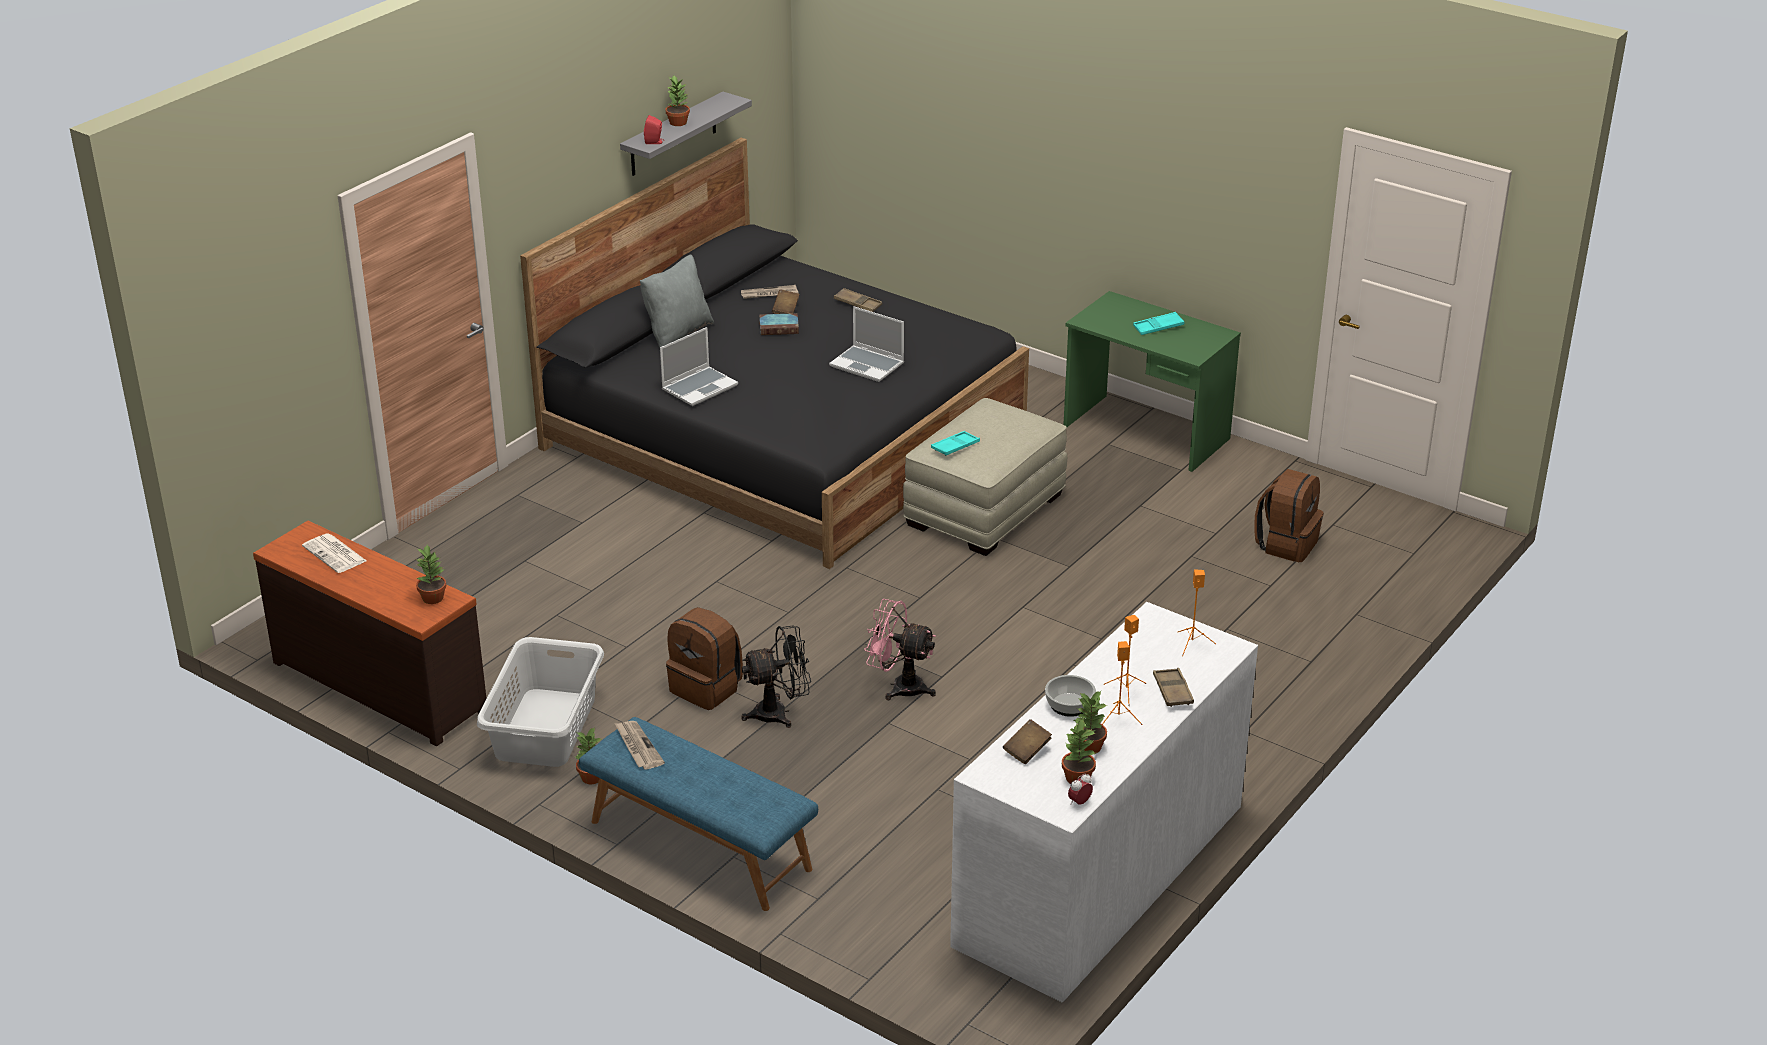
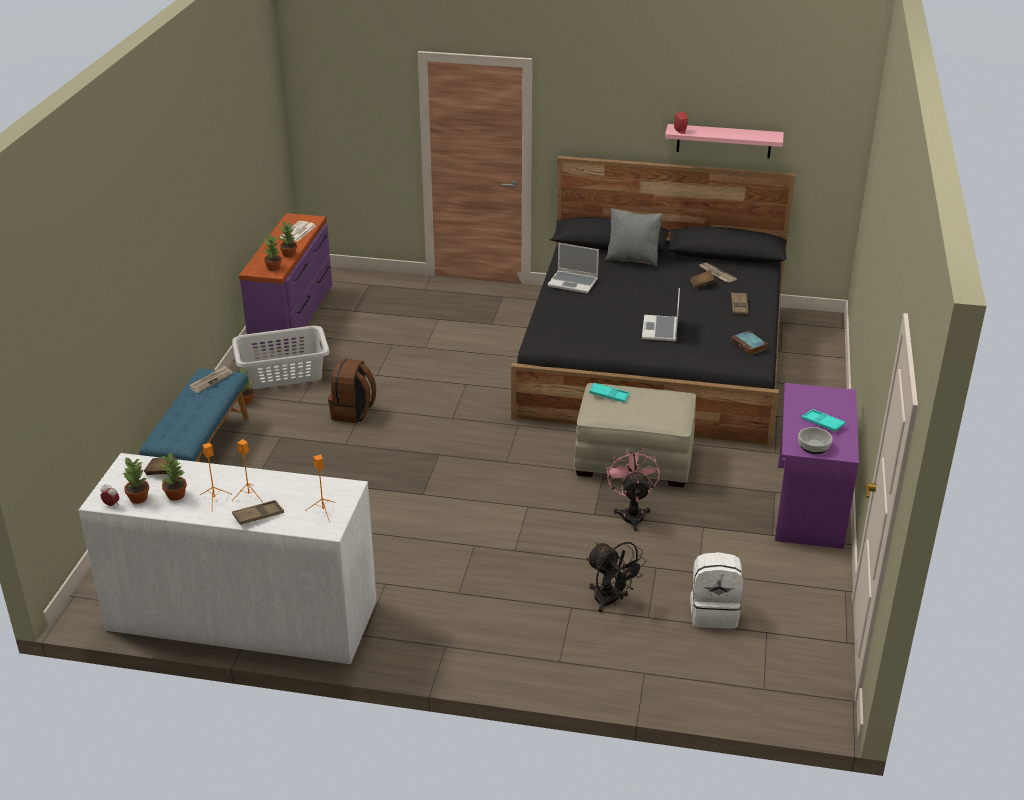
camera: 65 degrees right, 0 degrees up
brown dresser [253,521,487,746] -> purple dresser [239,213,332,351]
grey shelf [620,92,752,176] -> pink shelf [665,124,784,159]
potted plant [666,76,690,126] -> potted plant moved to [279,221,297,257]
black fan [741,625,811,728] -> black fan moved to [586,542,645,613]
book [759,313,799,335] -> book moved to [731,331,767,355]
pink fan [864,599,936,700] -> pink fan moved to [606,449,660,531]
bowl [1045,675,1096,717] -> bowl moved to [798,427,833,454]
green desk [1063,291,1241,472] -> purple desk [775,383,859,549]
brown backpack [1254,469,1324,562] -> white backpack [690,552,743,629]

